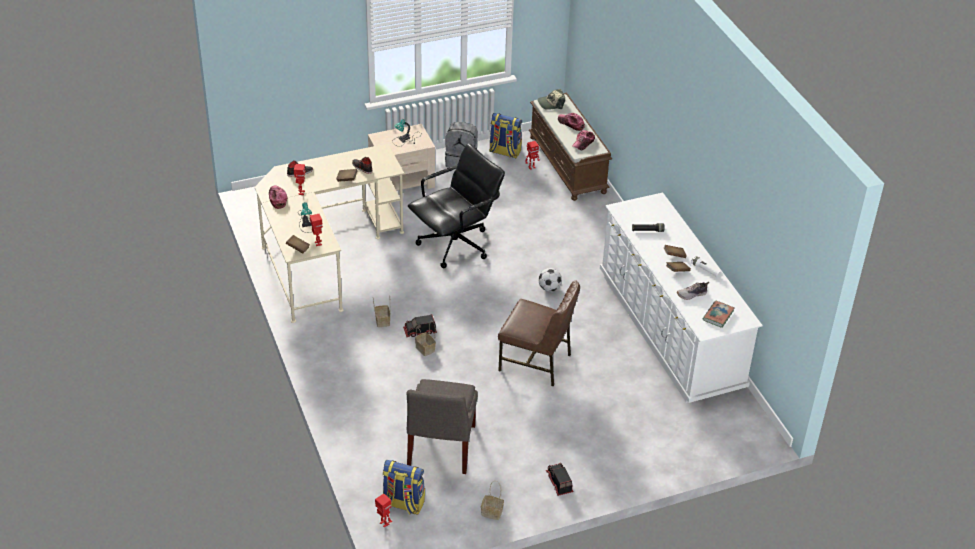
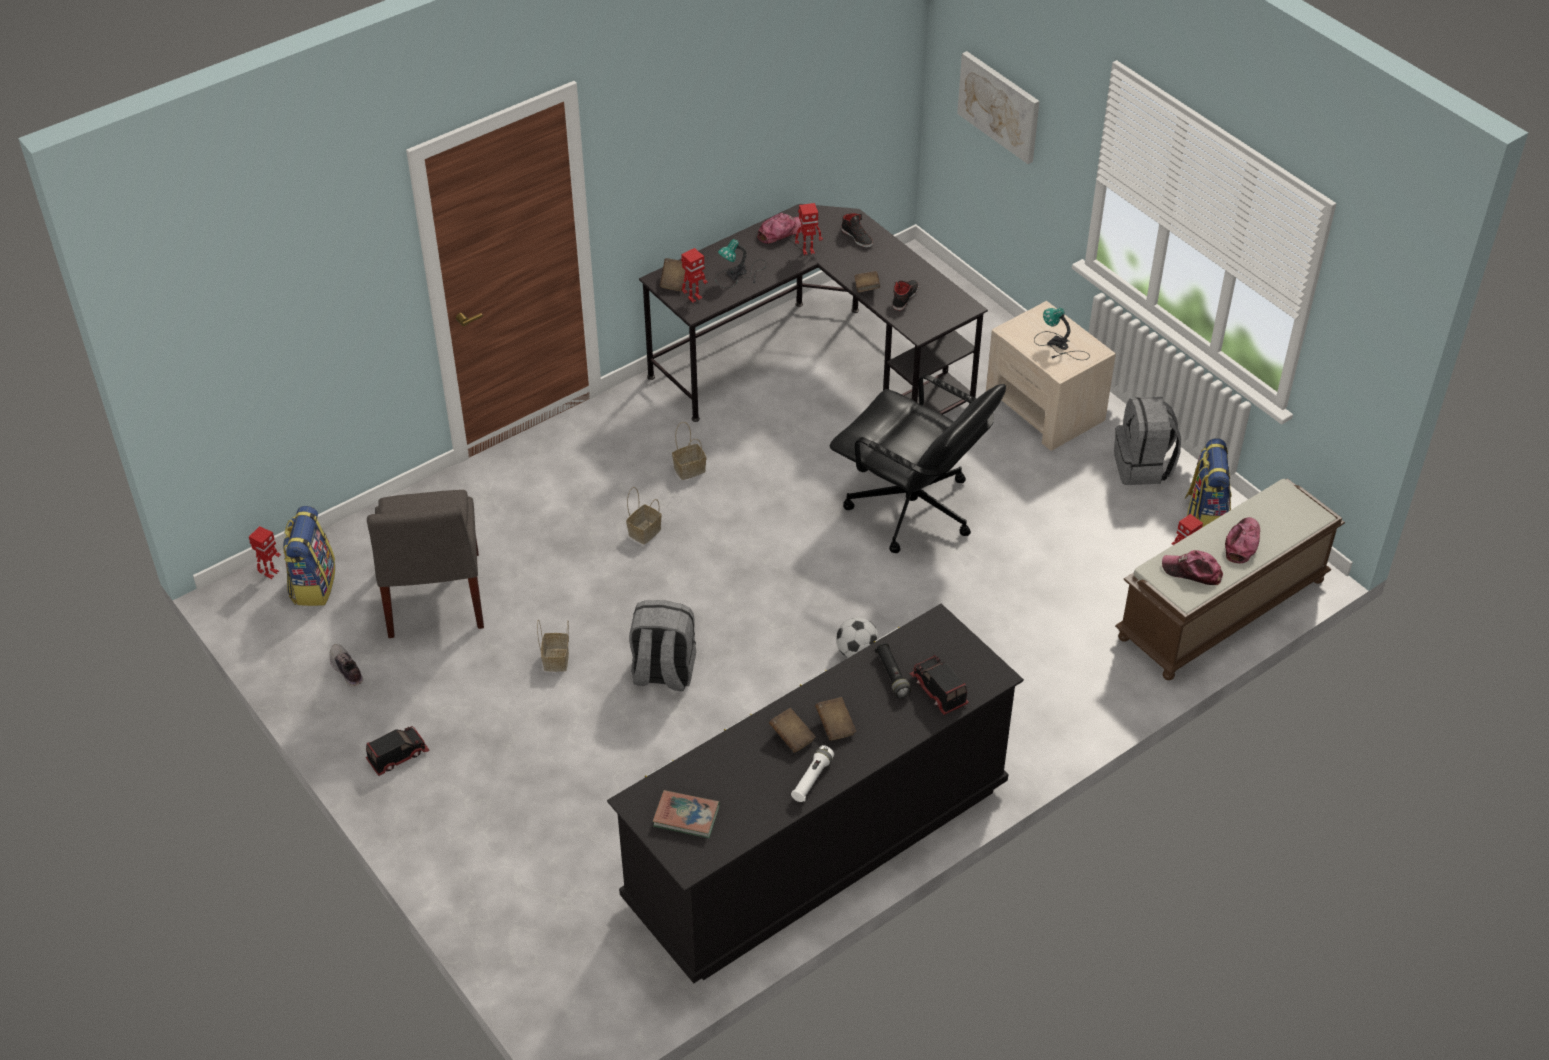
camera: 75 degrees right, 5 degrees up
beige desk [255,144,404,323] -> black desk [639,204,988,422]
toy truck [403,314,437,337] -> toy truck moved to [909,655,969,715]
grey chair [407,379,478,474] -> grey chair turned 90 degrees counterclockwise [367,490,484,638]
basket [481,481,504,520] -> basket moved to [537,620,569,672]
brown chair [498,280,580,386] -> grey backpack [629,600,696,691]
cap [538,89,565,110] -> none
white dresser [600,192,763,403] -> black dresser [607,604,1024,983]
shoe [677,282,709,300] -> shoe moved to [330,644,363,686]
none -> picture [957,51,1040,164]

